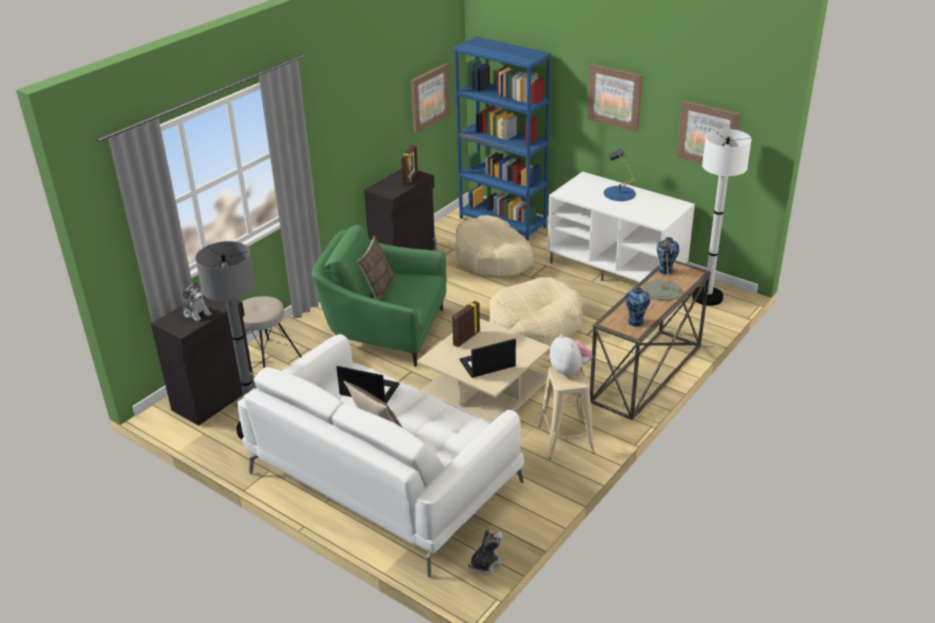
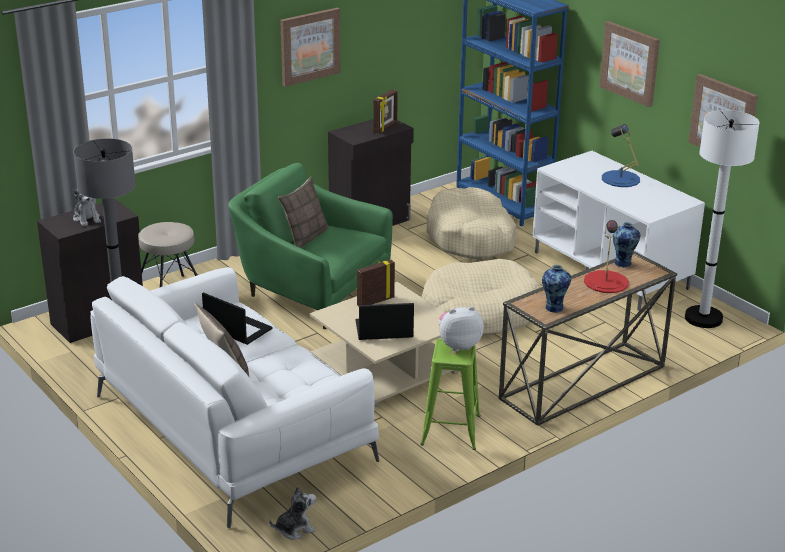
camera: 15 degrees right, 5 degrees down
picture [410,64,450,133] -> picture moved to [280,8,341,87]
beige stool [538,365,595,459] -> green stool [421,338,481,450]
plush toy [550,334,592,376] -> plush toy turned 90 degrees counterclockwise [439,307,484,351]
grey table lamp [643,240,682,301] -> red table lamp [584,220,629,293]

